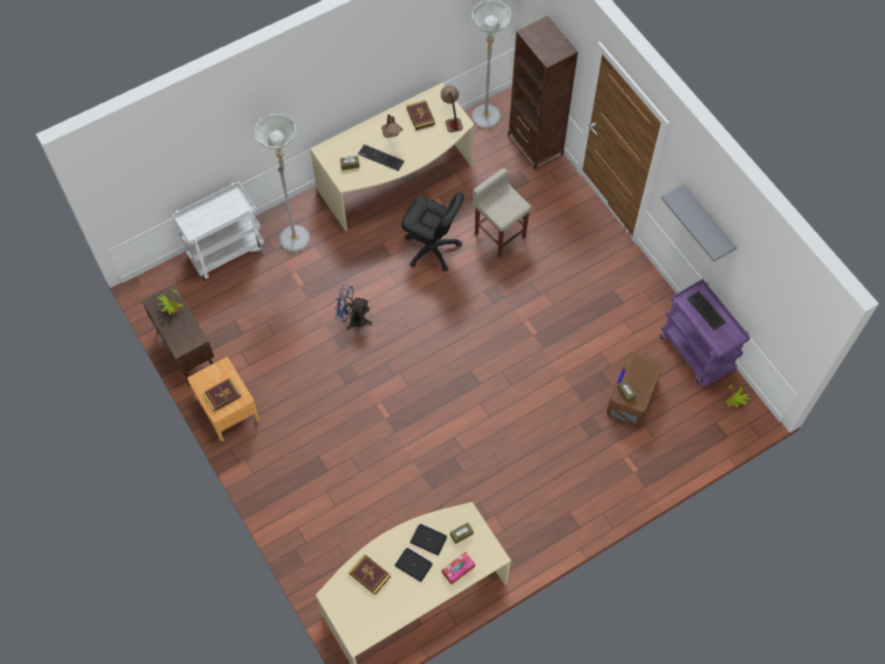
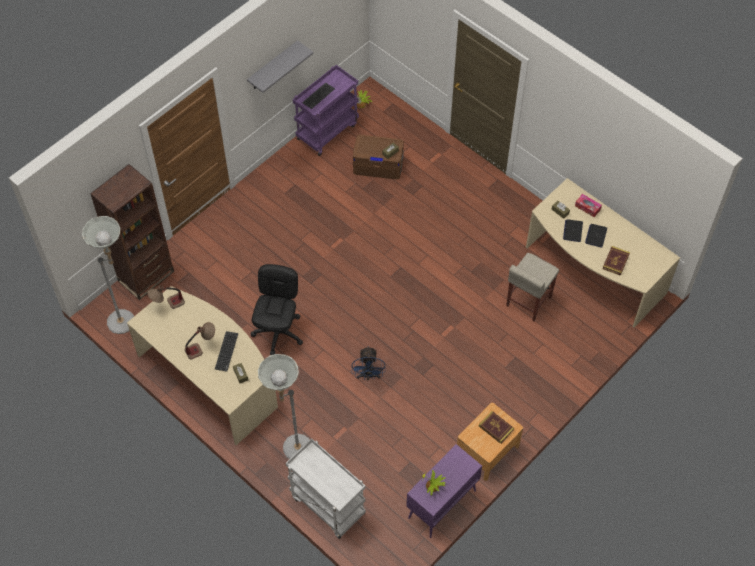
camera: 105 degrees left, 5 degrees down
brown cabinet [142,284,214,385] -> purple cabinet [406,444,482,538]
book [406,100,435,130] -> none
beige stool [473,168,531,257] -> beige stool moved to [506,253,559,321]

